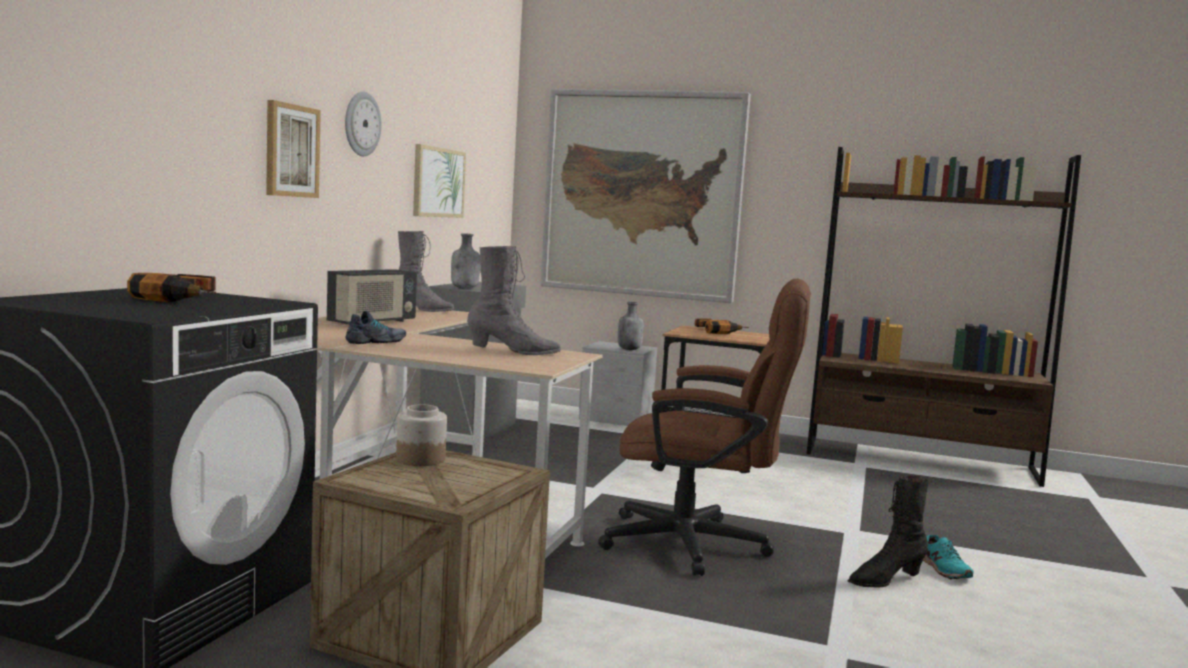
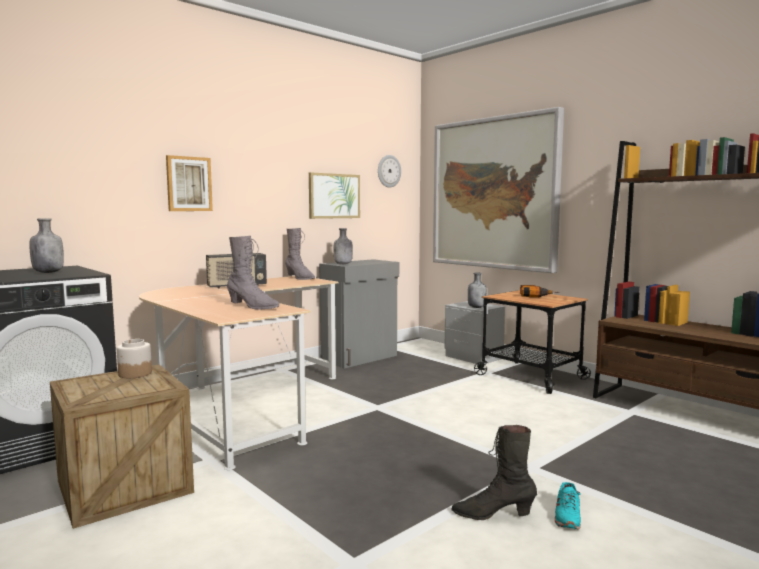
camera: 30 degrees right, 0 degrees up
power drill [127,273,216,302] -> grey bottle [29,218,64,273]
wall clock [345,92,382,156] -> wall clock moved to [378,155,401,188]
shoe [346,311,406,344] -> none
brown office chair [598,278,811,576] -> none

